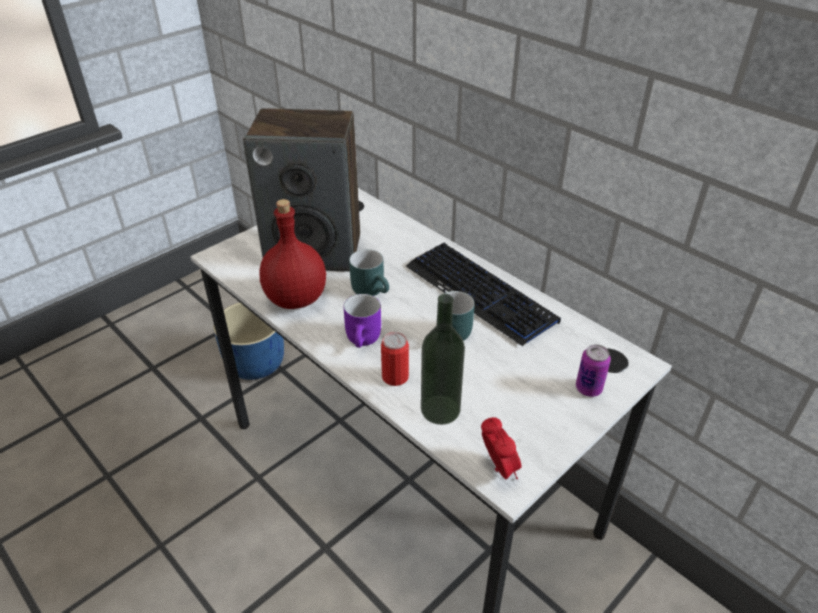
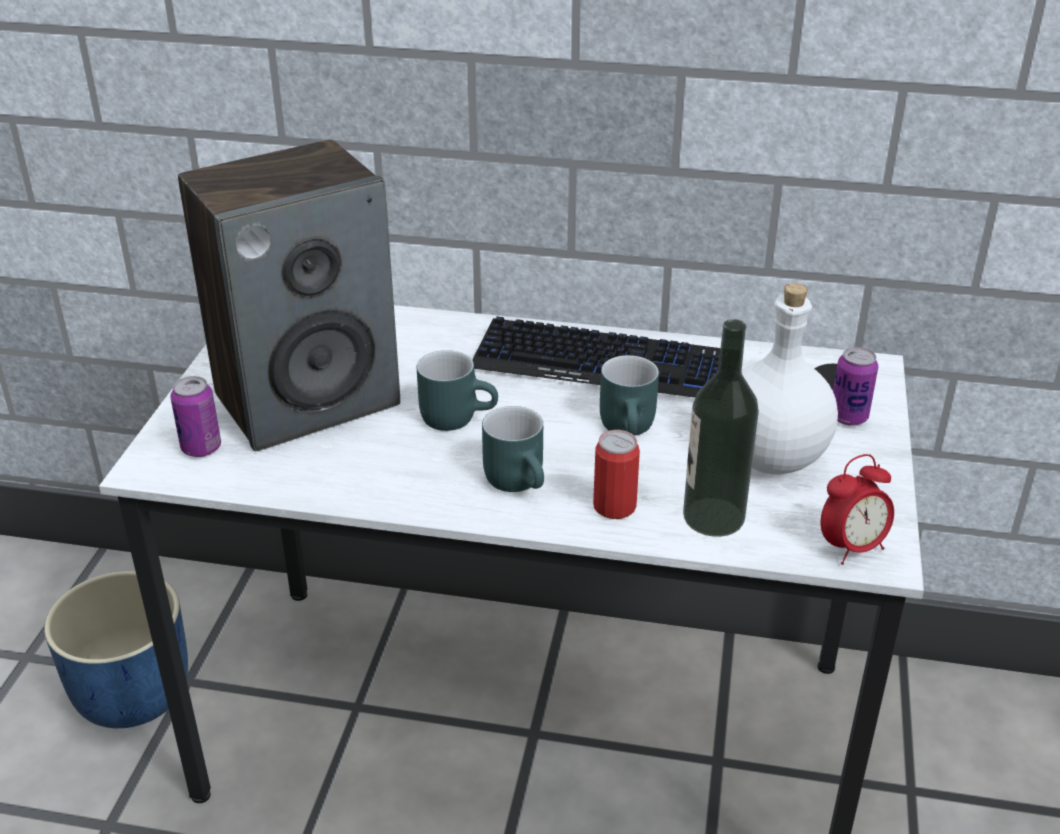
camera: 35 degrees left, 5 degrees down
red bottle [259,199,326,309] -> none
purple mug [344,294,381,348] -> turquoise mug [482,406,544,492]
alarm clock [481,417,521,479] -> alarm clock turned 120 degrees clockwise [821,454,894,565]
none -> can [170,376,221,457]
none -> white bottle [742,283,838,475]

